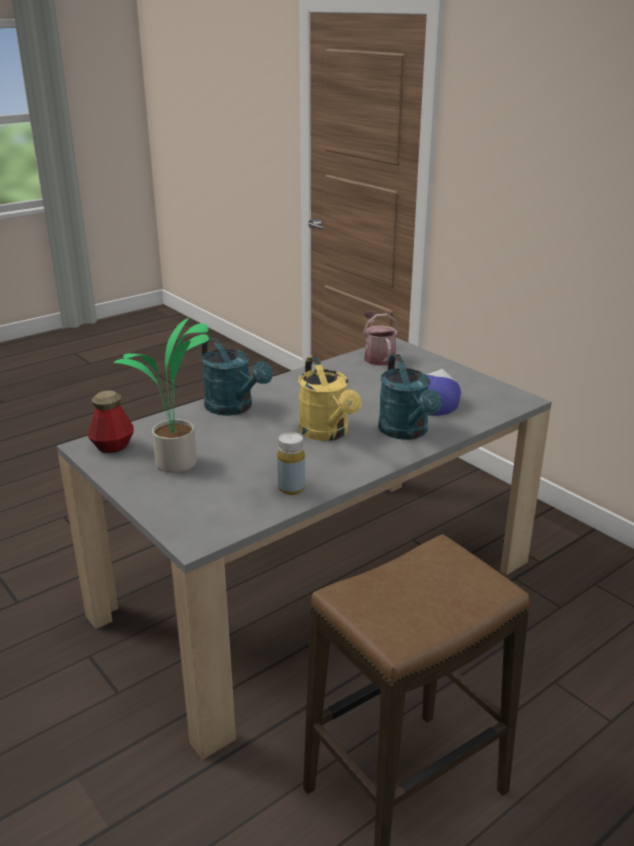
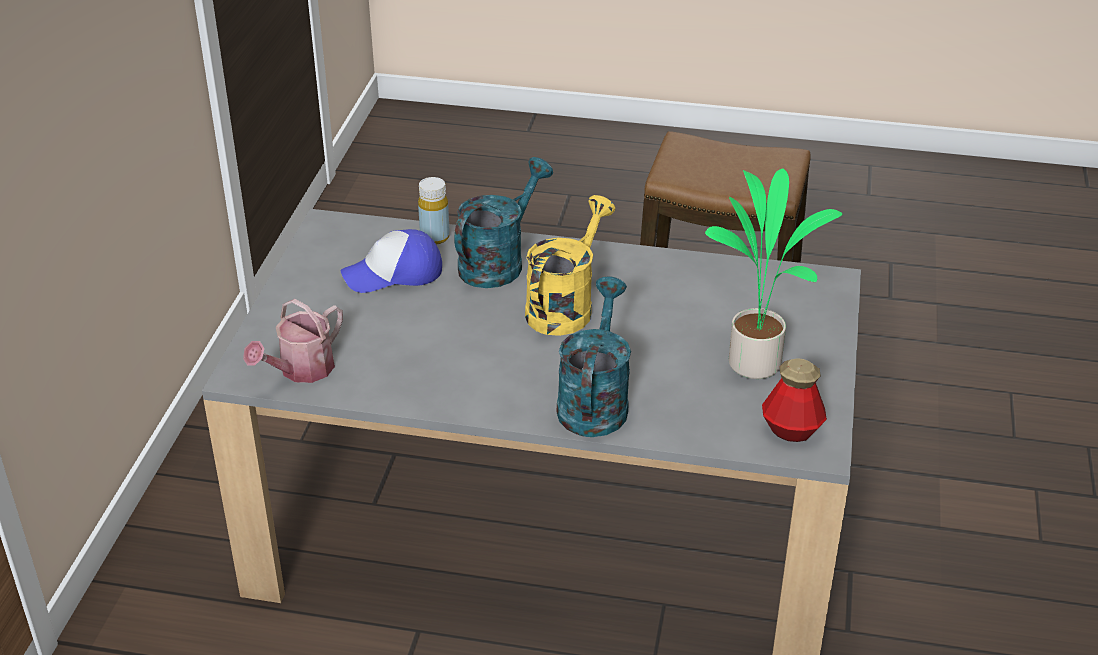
camera: 130 degrees left, 10 degrees up
yellow bottle [277,432,305,495] -> yellow bottle moved to [418,177,450,244]

